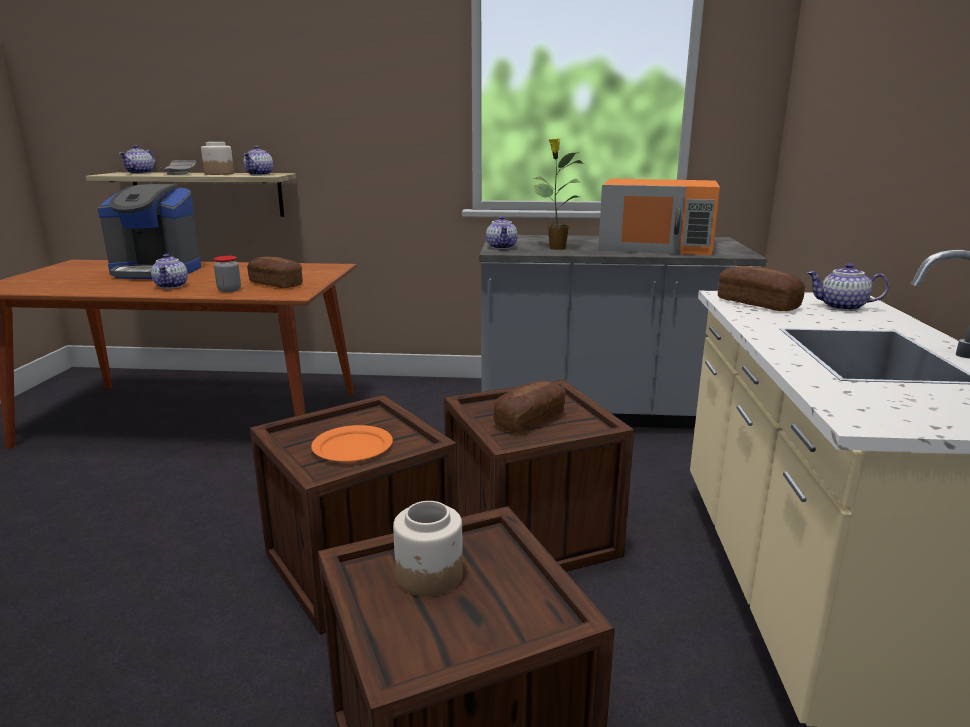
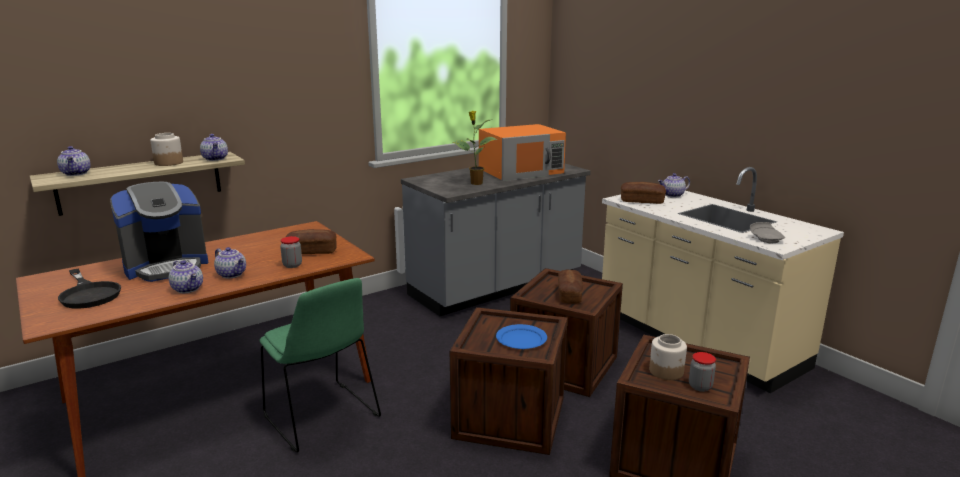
camera: 40 degrees left, 0 degrees up
grey plate [160,160,196,175] -> grey plate moved to [750,222,786,243]
orange plate [311,425,393,462] -> blue plate [496,324,547,349]
teapot [486,216,518,249] -> teapot moved to [169,260,203,293]
none -> black frying pan [58,269,121,309]
none -> green chair [259,278,381,453]
none -> jar [689,352,716,392]

